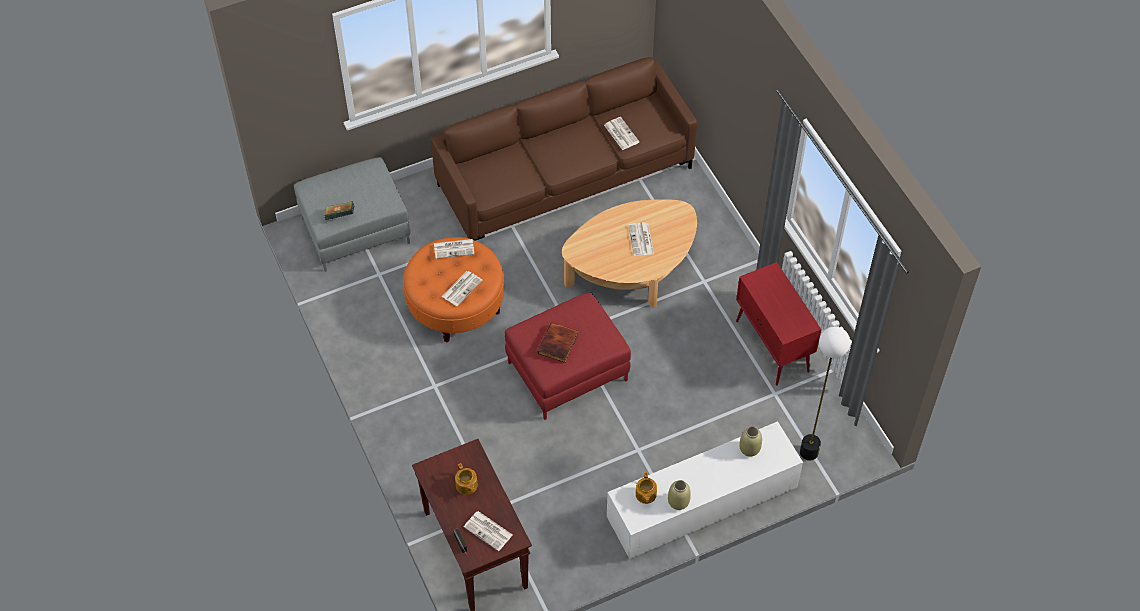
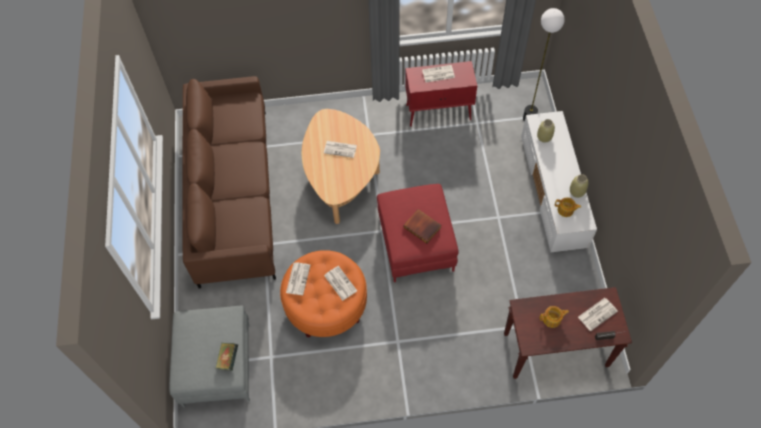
camera: 70 degrees left, 5 degrees up
newspaper [604,117,639,150] -> newspaper moved to [422,65,455,82]

